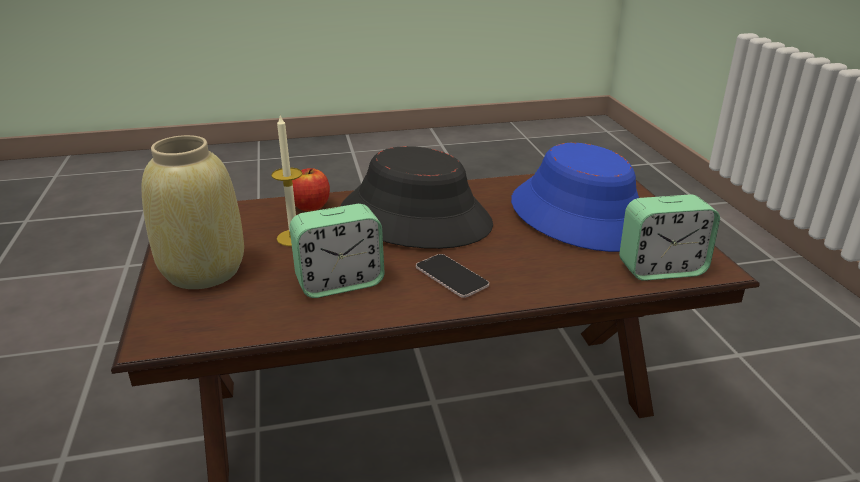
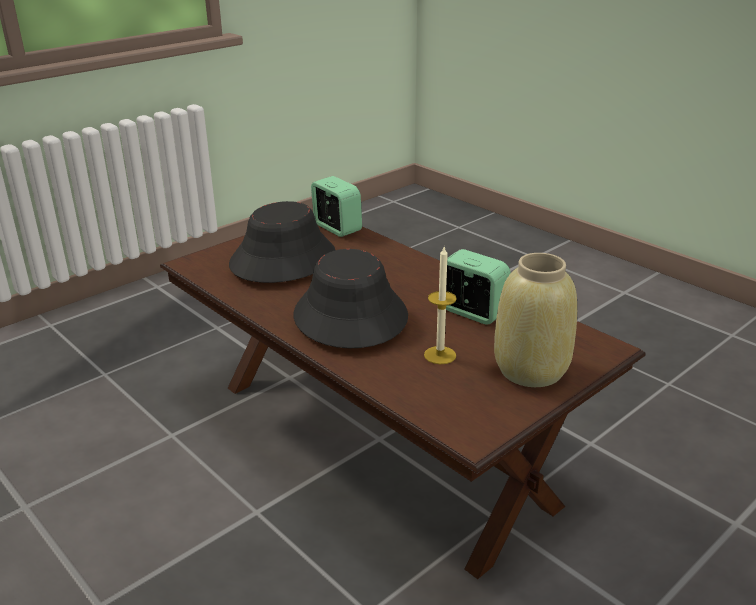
camera: 120 degrees left, 0 degrees up
apple [292,168,330,211] -> none
phone [416,254,489,298] -> none
blue hat [511,143,639,252] -> black hat [229,201,335,283]

